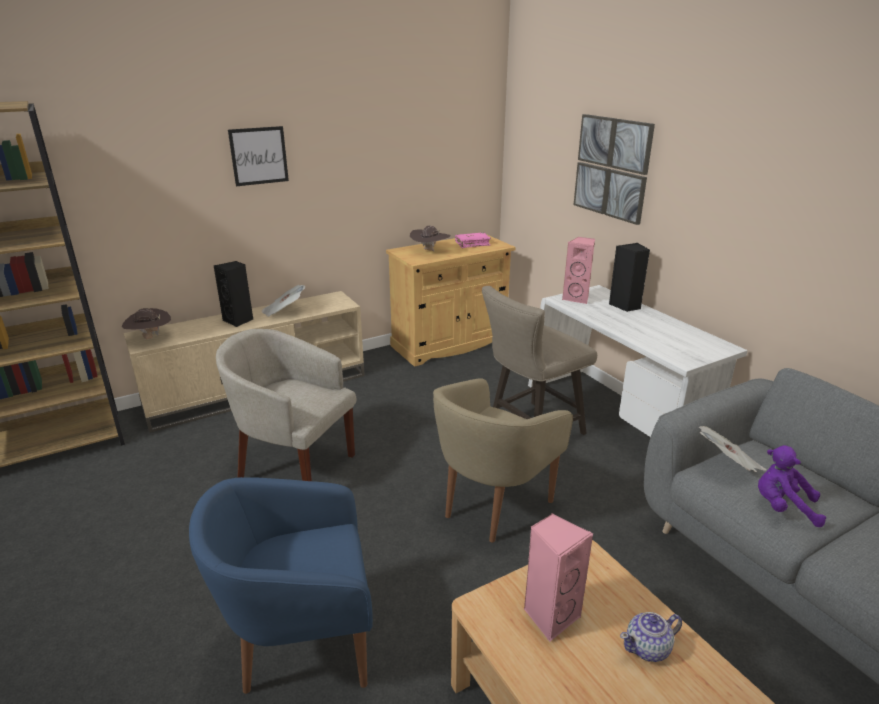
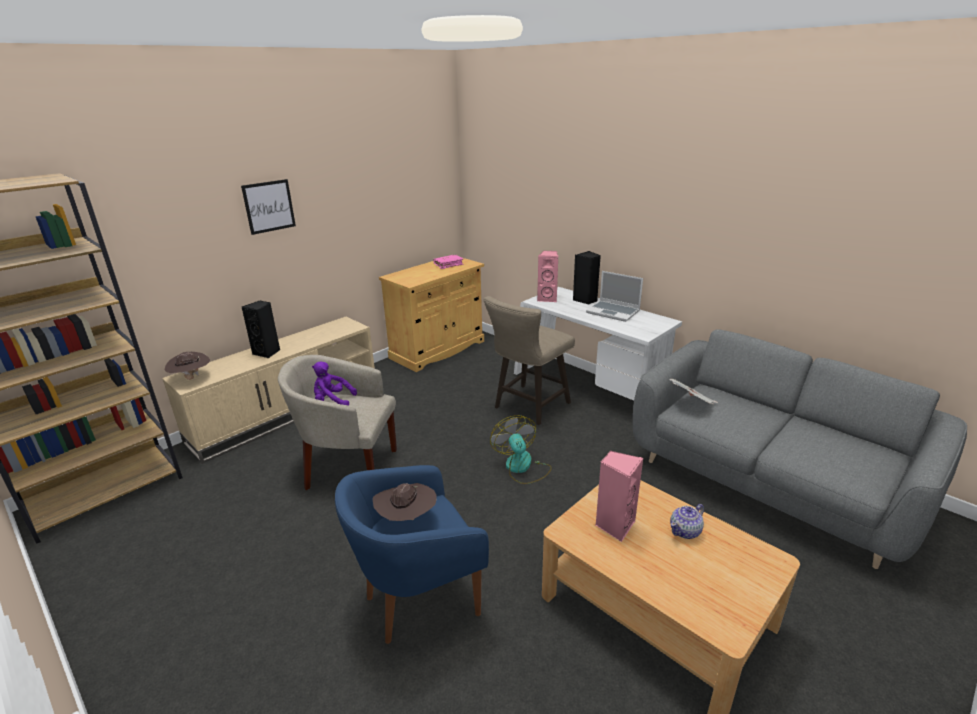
camera: 15 degrees left, 0 degrees up
newspaper [262,285,305,317] -> none
brown hat [410,226,451,251] -> brown hat moved to [373,483,437,521]
beige armchair [433,378,573,543] -> fan [490,415,552,484]
picture [574,114,655,225] -> none
purple plush toy [758,445,826,527] -> purple plush toy moved to [312,361,357,406]
none -> laptop [586,271,643,322]

